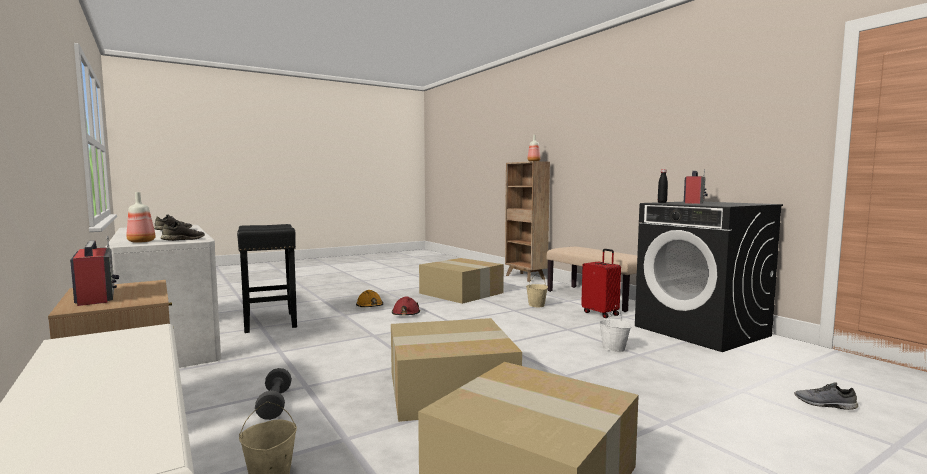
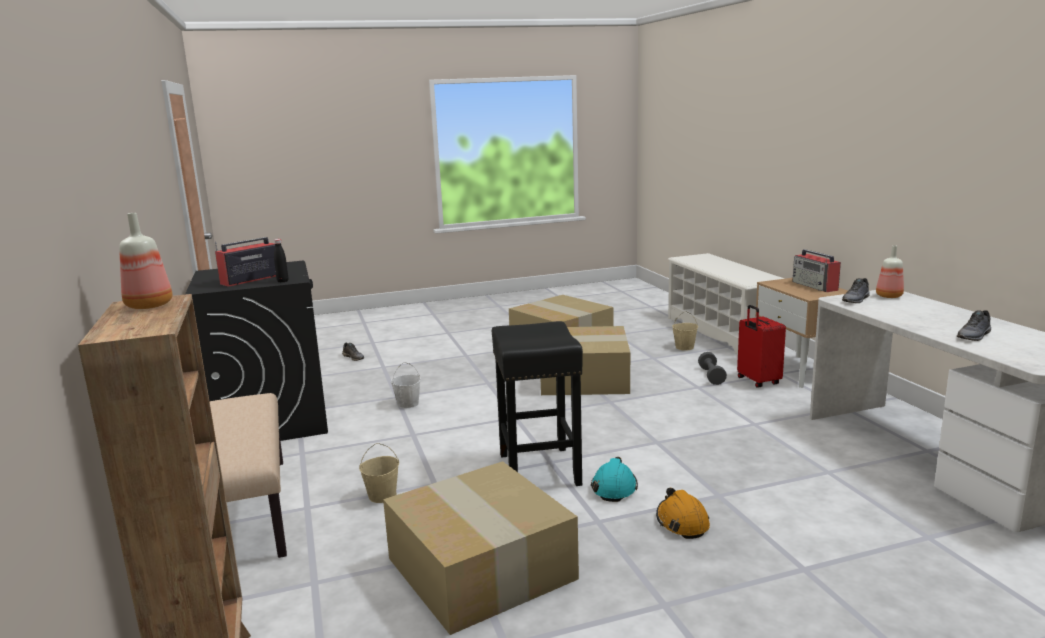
camera: 165 degrees left, 10 degrees up
black stool [237,224,297,333] -> black stool moved to [492,321,583,486]
red hard hat [392,297,420,315] -> turquoise hard hat [591,457,638,502]
red suitcase [581,249,621,318] -> red suitcase moved to [737,305,786,388]

